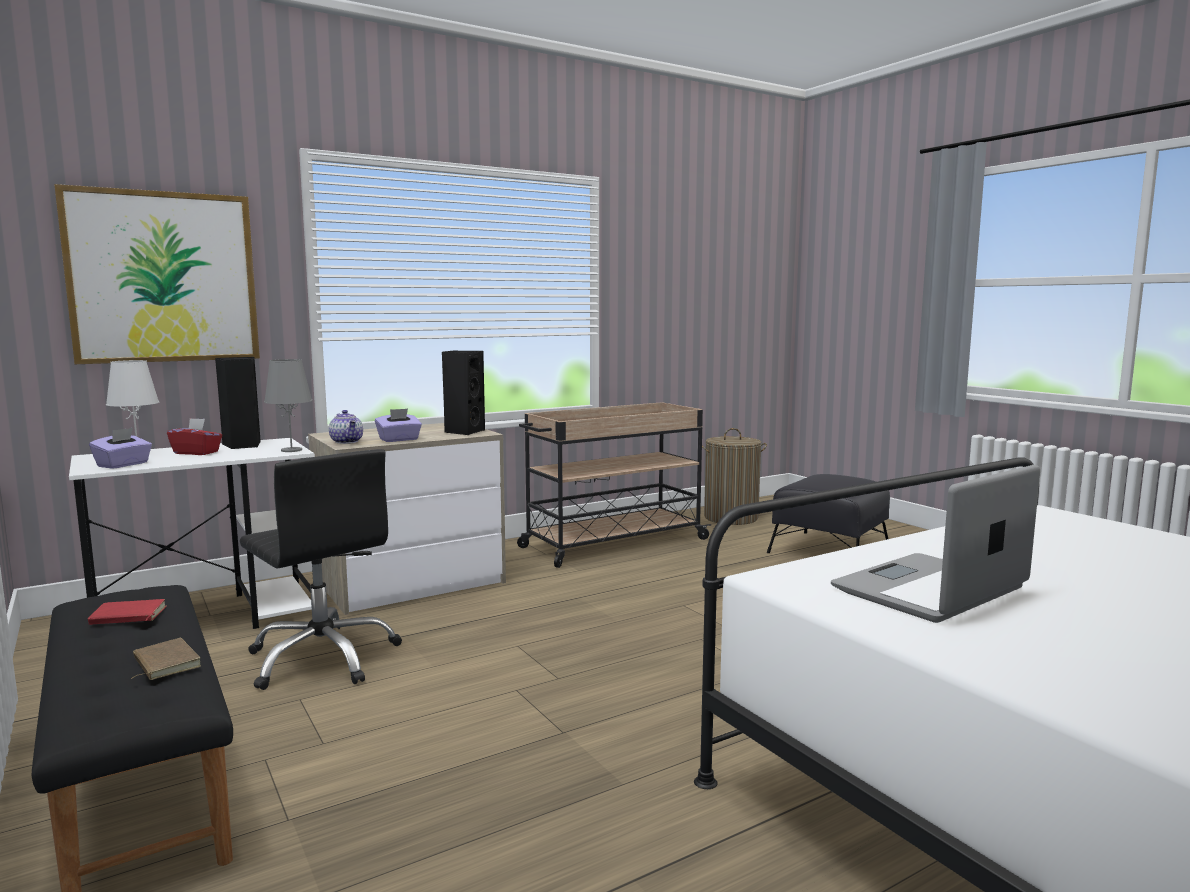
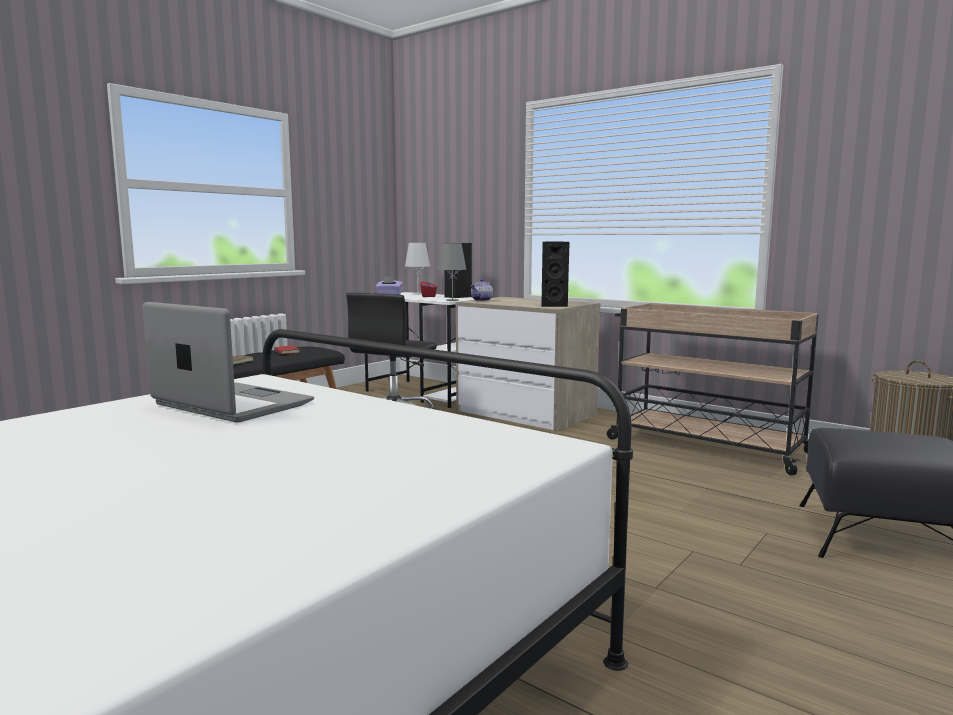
camera: 70 degrees right, 0 degrees up
picture [54,184,260,364] -> none
purple tissue box [375,408,422,442] -> none

